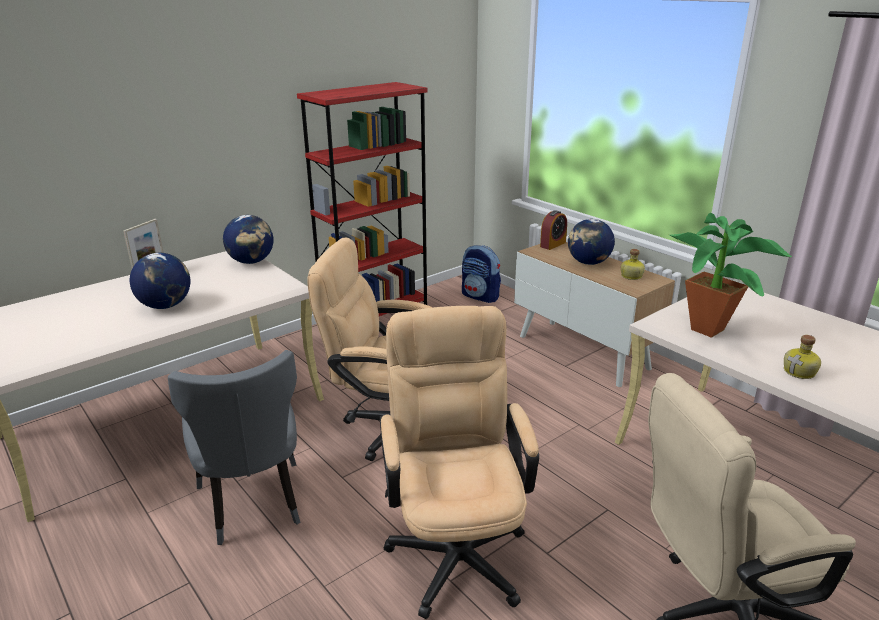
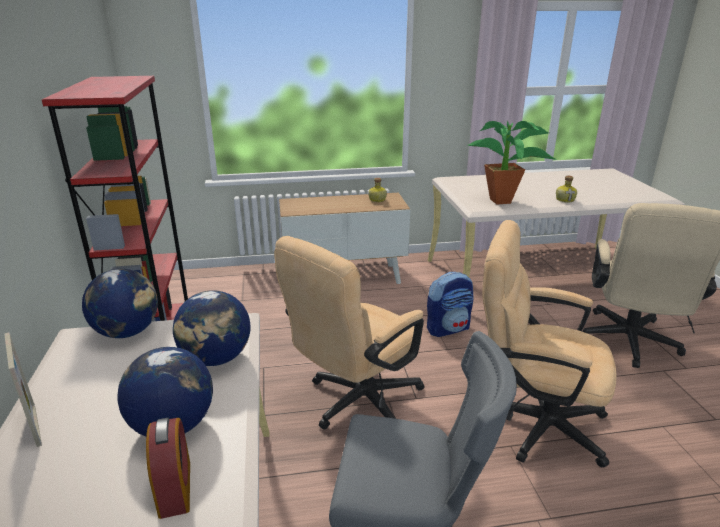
camera: 60 degrees left, 0 degrees up
backpack [462,245,501,303] -> backpack moved to [427,272,474,337]
alarm clock [540,210,567,250] -> alarm clock moved to [146,418,190,519]
globe [568,219,615,265] -> globe moved to [173,290,251,366]

